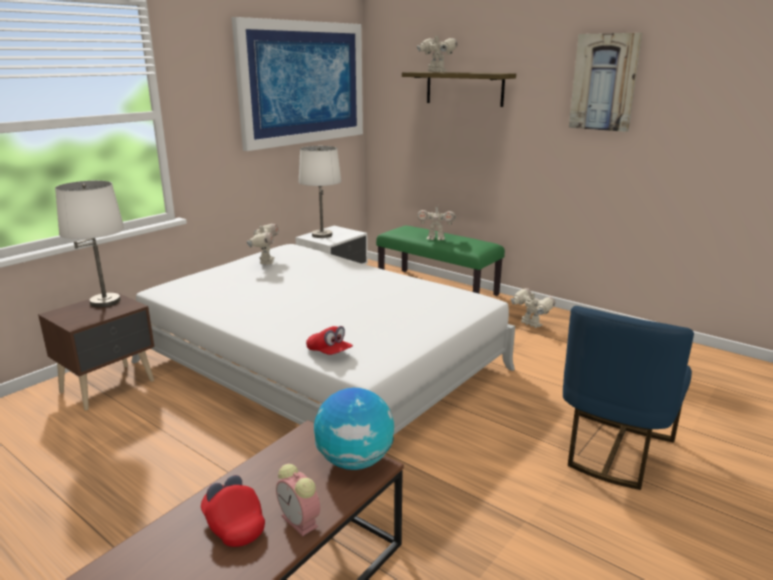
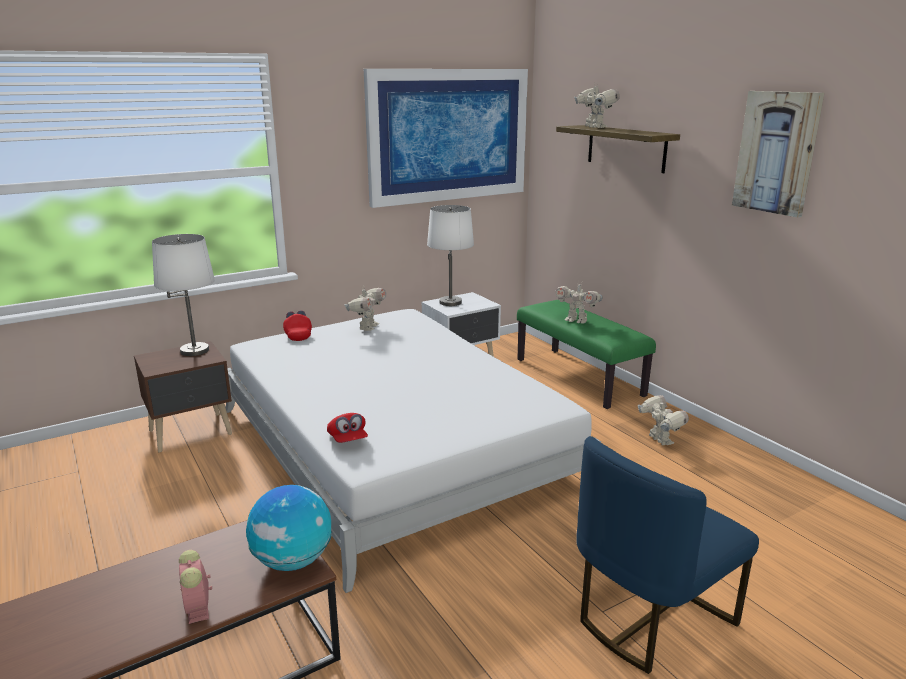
camera: 20 degrees right, 0 degrees up
red cap [201,475,265,547] -> red cap moved to [283,310,312,341]

